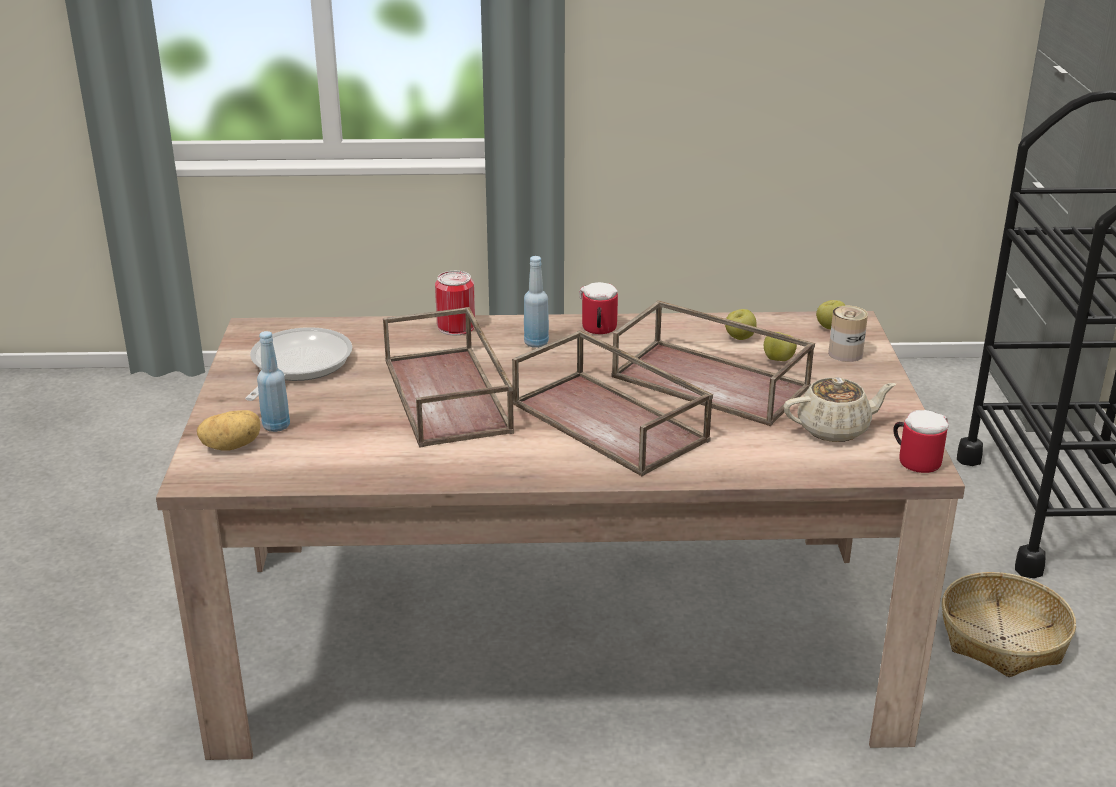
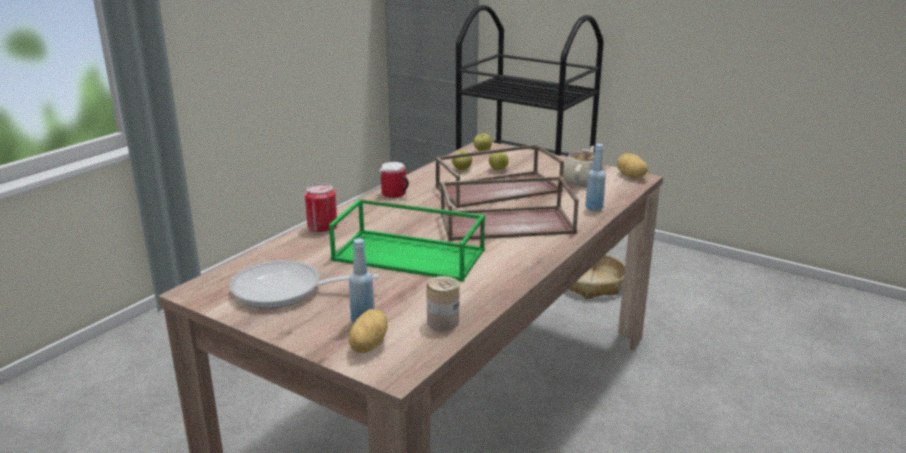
camera: 55 degrees left, 5 degrees down
frying pan [245,327,352,401] -> frying pan turned 45 degrees counterclockwise [229,260,379,308]
brown tray [383,307,514,448] -> green tray [329,199,485,282]
blue bottle [524,256,549,348] -> blue bottle moved to [585,144,606,211]
can [828,306,868,362] -> can moved to [426,276,459,331]
mug [893,410,949,473] -> potato [617,153,648,178]

